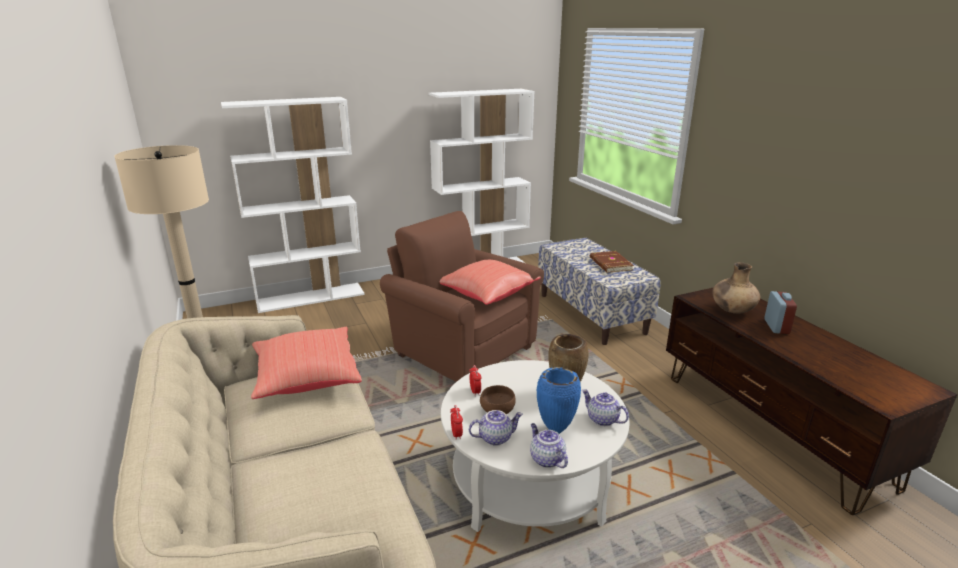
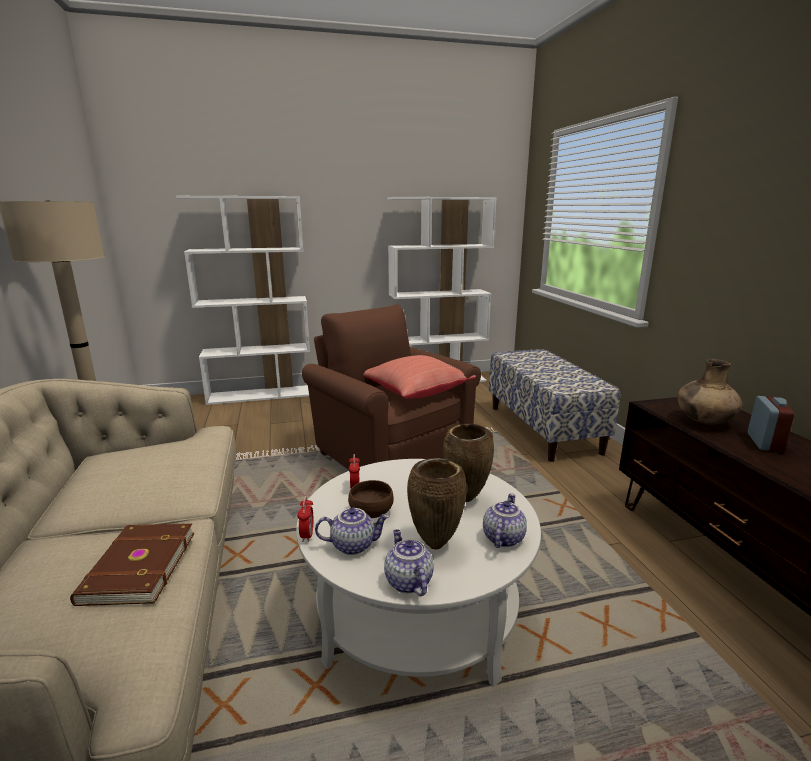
camera: 10 degrees right, 5 degrees down
red pillow [251,327,362,399] -> none
blue vase [537,367,581,434] -> brown vase [407,458,467,550]
teapot [582,389,629,426] -> teapot turned 60 degrees clockwise [483,493,527,548]
brown book [590,251,634,273] -> brown book moved to [70,523,195,606]

